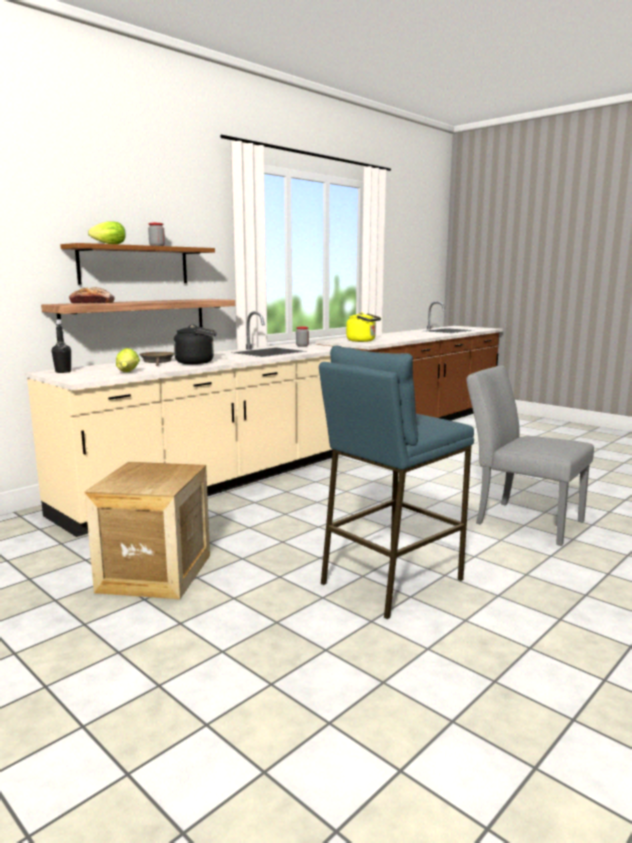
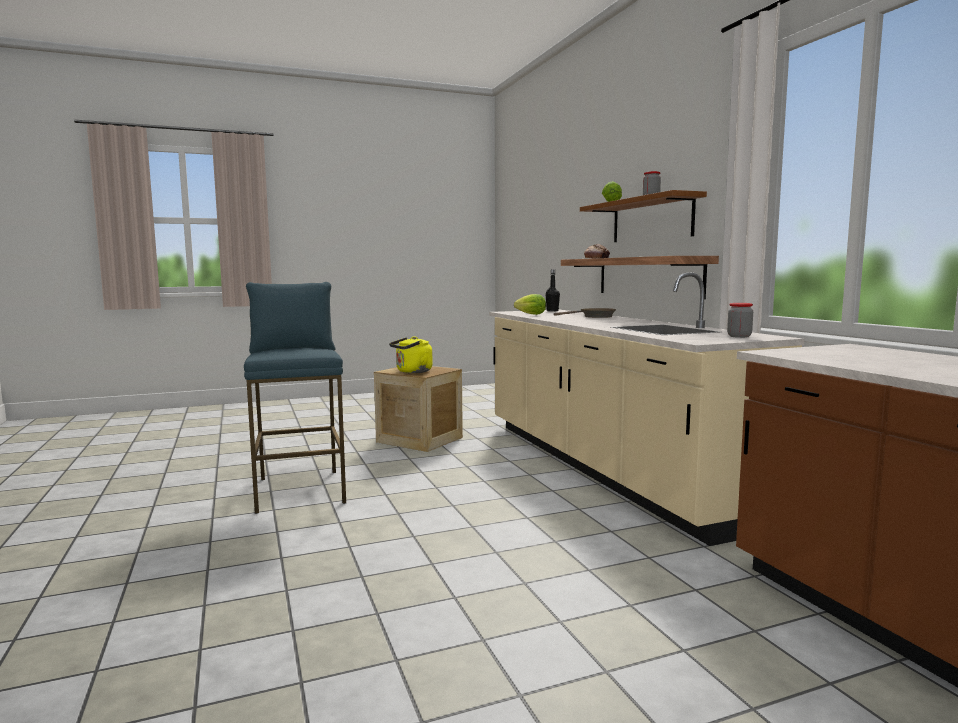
camera: 115 degrees right, 5 degrees down
black kettle [174,325,217,364] -> none
yellow kettle [346,312,381,342] -> yellow kettle moved to [389,337,433,373]
grey chair [467,366,594,546] -> none

